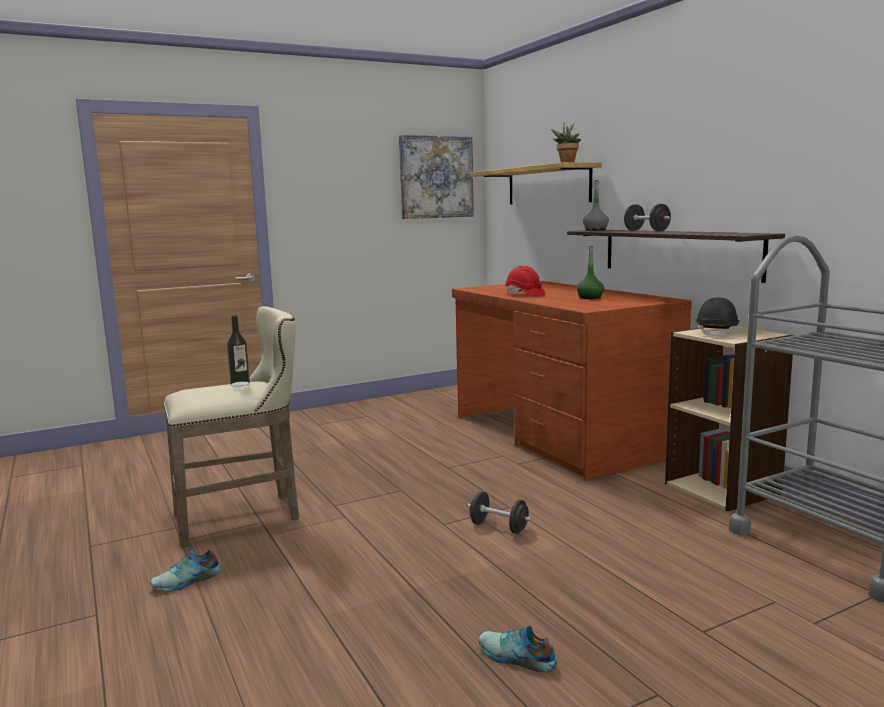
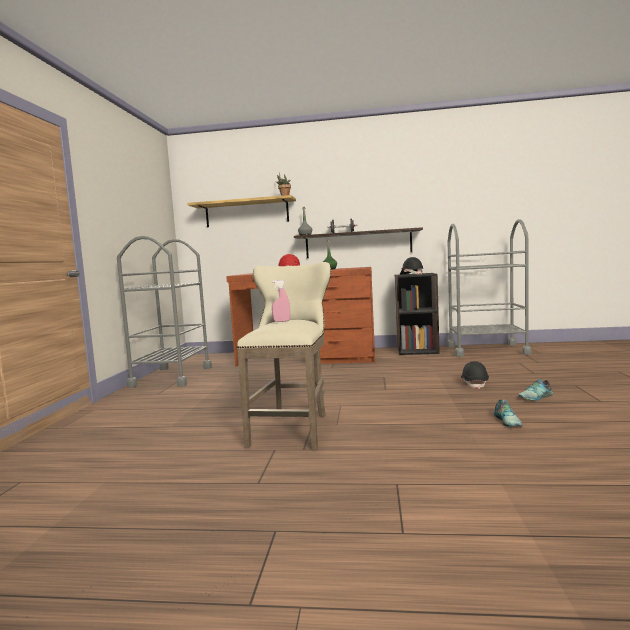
camera: 55 degrees left, 5 degrees down
shoe [150,550,221,592] -> shoe moved to [494,400,523,427]
bottle [227,315,250,386] -> pink spray bottle [272,280,290,322]
picture [399,135,474,219] -> none
black dumbbell [468,491,532,534] -> none
beige bookcase [665,326,794,512] -> black bookcase [395,273,440,355]
none -> grey cart [117,236,212,388]
none -> black hard hat [461,361,489,389]

